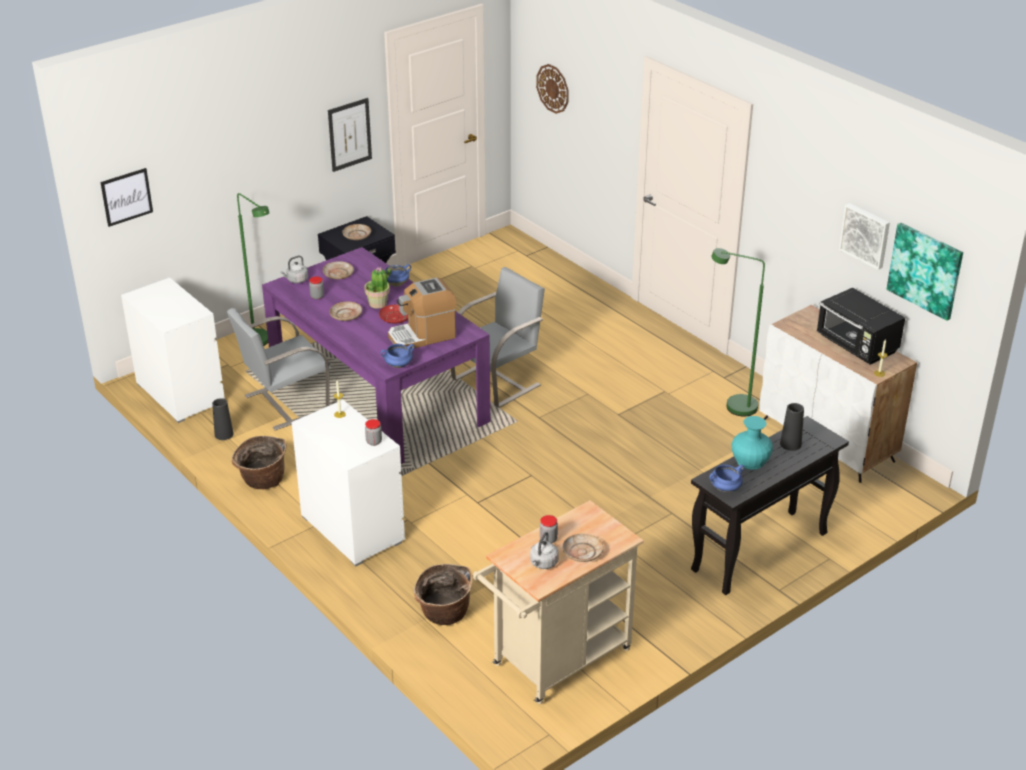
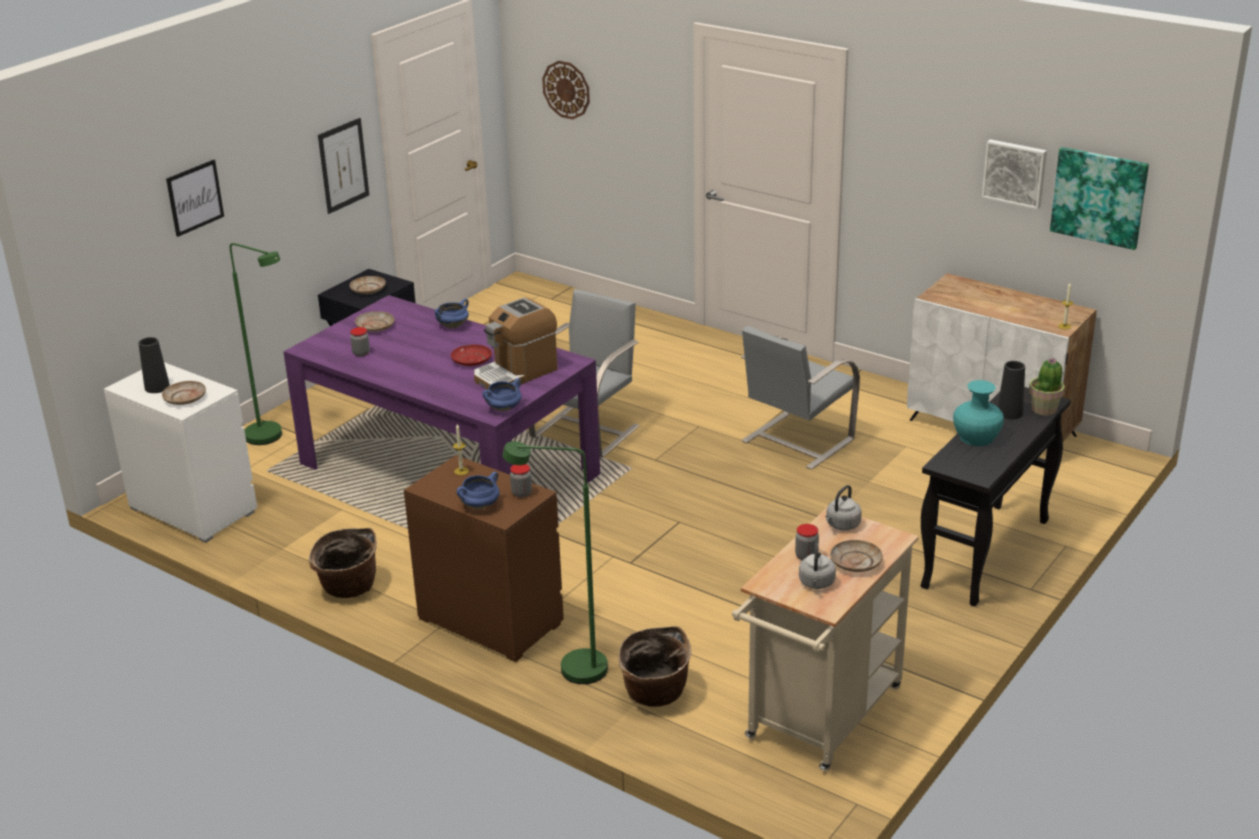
camera: 15 degrees left, 5 degrees down
picture [100,168,153,227] -> picture moved to [166,160,224,237]
black vase [212,398,234,440] -> black vase moved to [138,337,170,393]
grey chair [227,308,331,431] -> grey chair moved to [741,326,860,470]
grey kettle [280,256,308,283] -> grey kettle moved to [825,485,862,530]
white dresser [292,400,405,566] -> brown dresser [404,455,564,662]
beige plate [329,302,362,321] -> beige plate moved to [162,381,206,405]
potted plant [364,267,391,309] -> potted plant moved to [1029,358,1065,416]
blue cooking pot [709,465,744,492] -> blue cooking pot moved to [456,472,500,509]
green floor lamp [711,248,765,417] -> green floor lamp moved to [502,441,608,684]
black microwave [817,288,905,365] -> none

